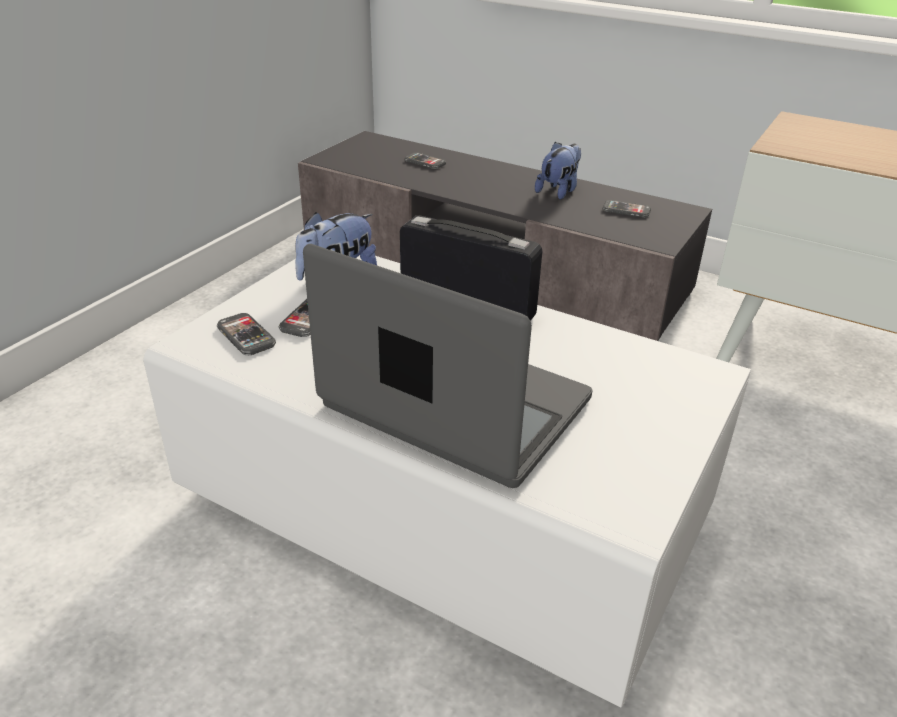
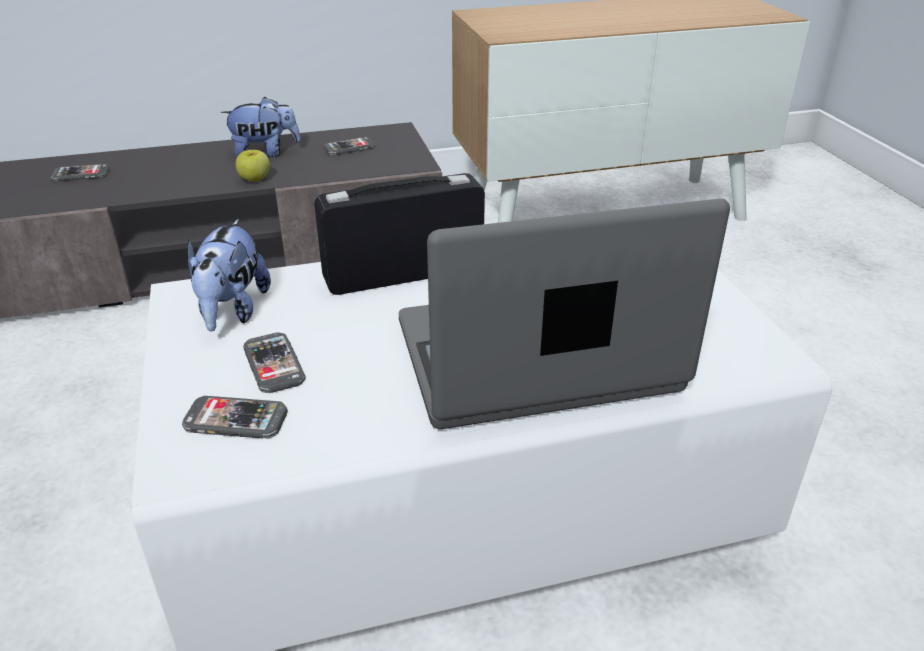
camera: 45 degrees left, 0 degrees up
plush toy [535,142,581,200] -> plush toy turned 90 degrees clockwise [221,97,301,157]
none -> apple [236,150,270,181]

